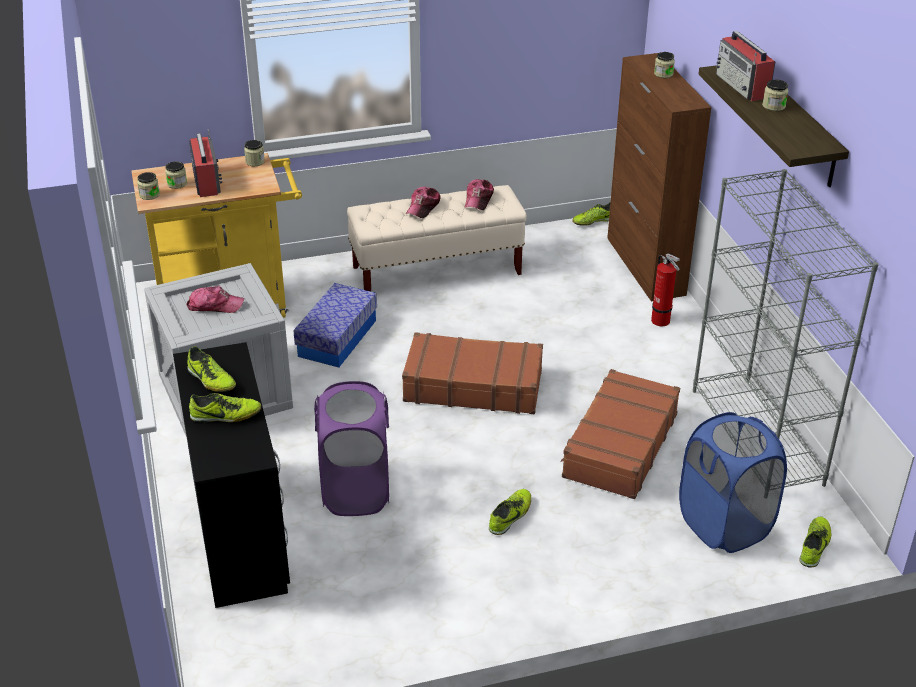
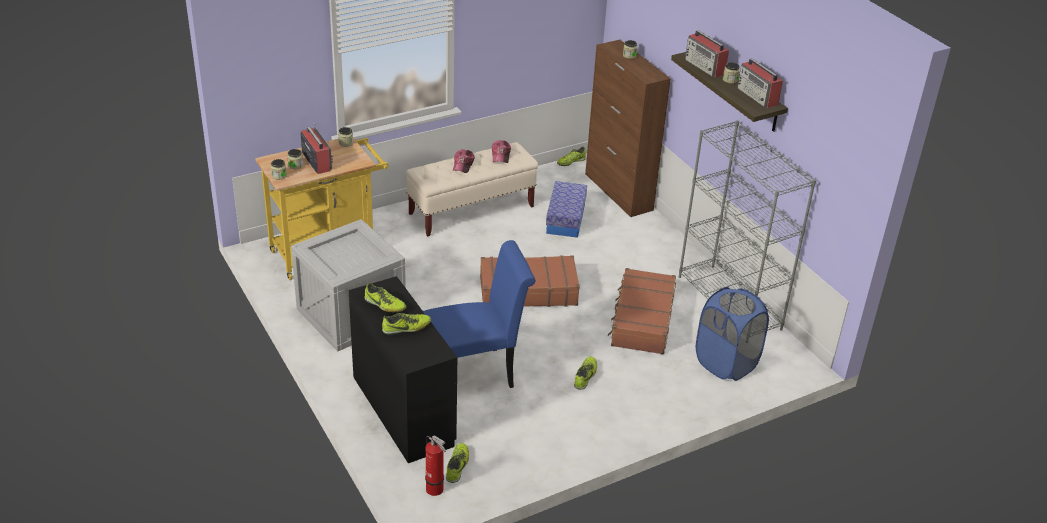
camera: 15 degrees left, 0 degrees up
cap [186,286,244,313] -> none
storage box [294,283,377,368] -> storage box moved to [546,181,587,238]
purple laundry basket [314,381,389,516] -> blue chair [423,240,536,388]
fire extinguisher [651,253,680,326] -> fire extinguisher moved to [425,435,446,496]
shoe [799,517,831,568] -> shoe moved to [446,443,469,483]
none -> radio [737,58,783,108]

